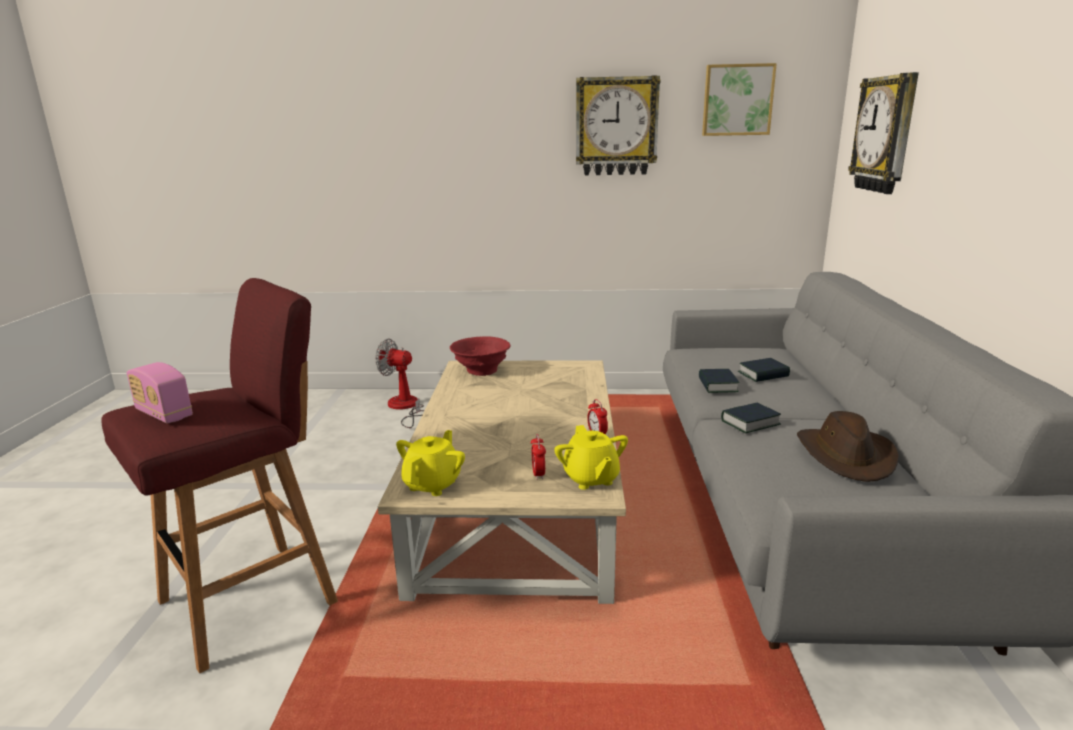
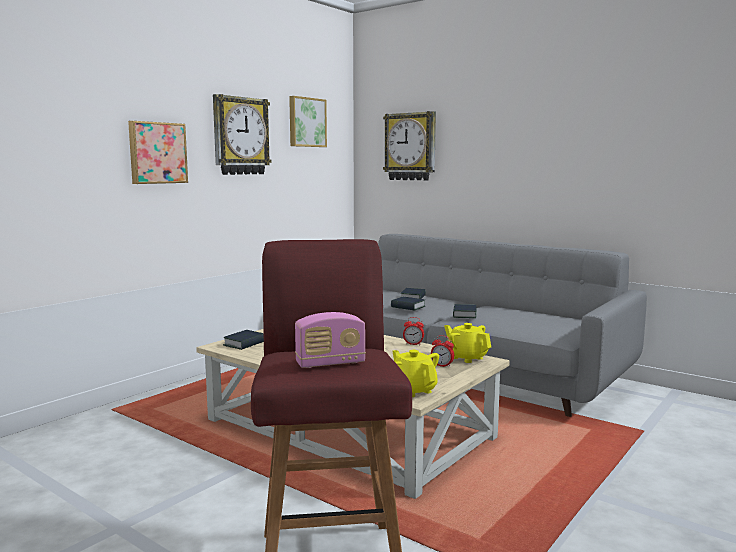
camera: 55 degrees left, 10 degrees down
fan [375,339,424,428] -> none
red bowl [450,336,510,376] -> book [223,330,264,350]
yellow teapot [554,425,628,490] -> yellow teapot turned 150 degrees counterclockwise [444,323,491,363]
brown hat [797,411,899,482] -> none
none -> picture [128,121,188,184]

